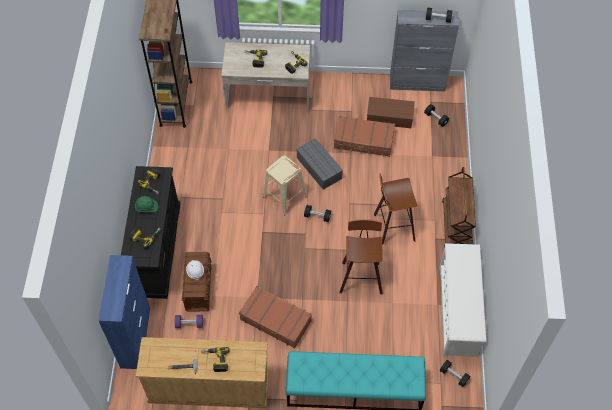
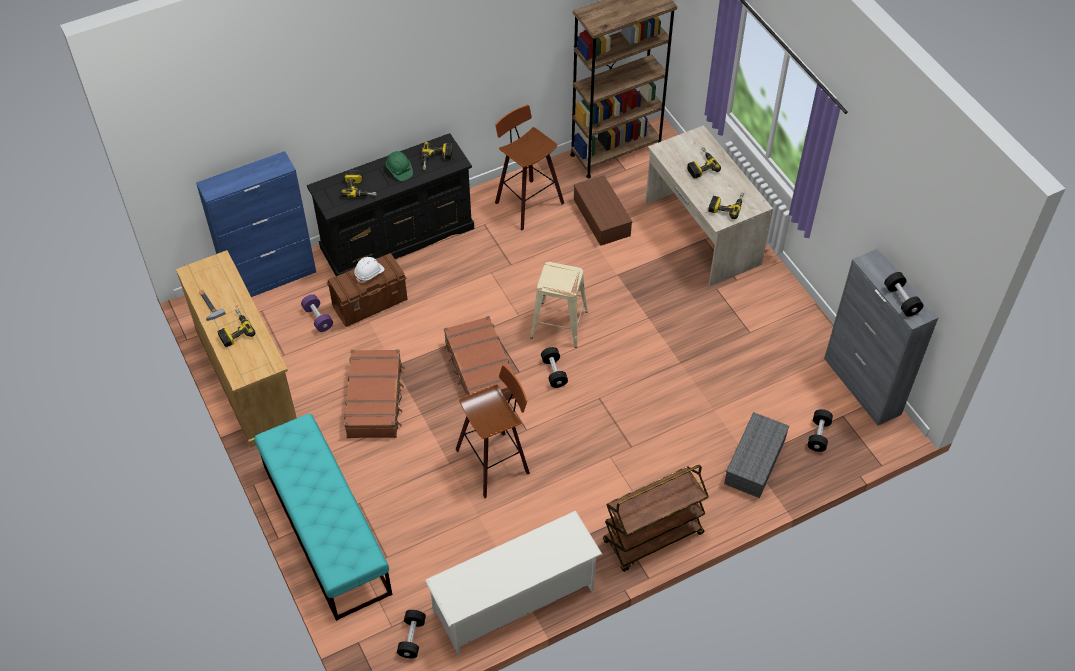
camera: 60 degrees right, 5 degrees down
grey storage box [296,138,343,190] -> grey storage box moved to [724,412,789,498]
brown suitcase [334,116,395,157] -> brown suitcase moved to [444,316,515,401]
brown storage box [367,97,415,128] -> brown storage box moved to [574,175,632,246]
stool [374,174,417,245] -> stool moved to [495,105,564,231]

